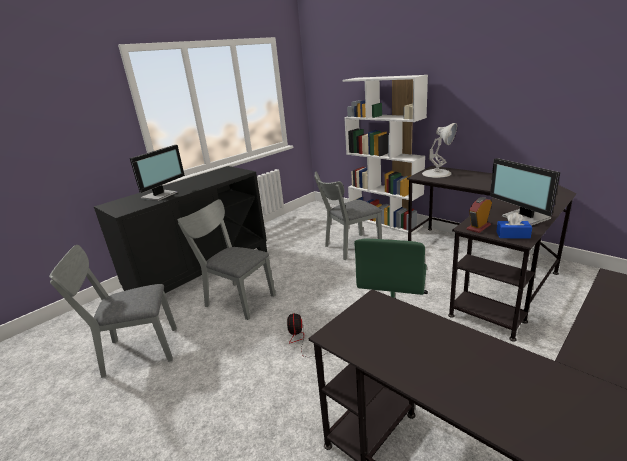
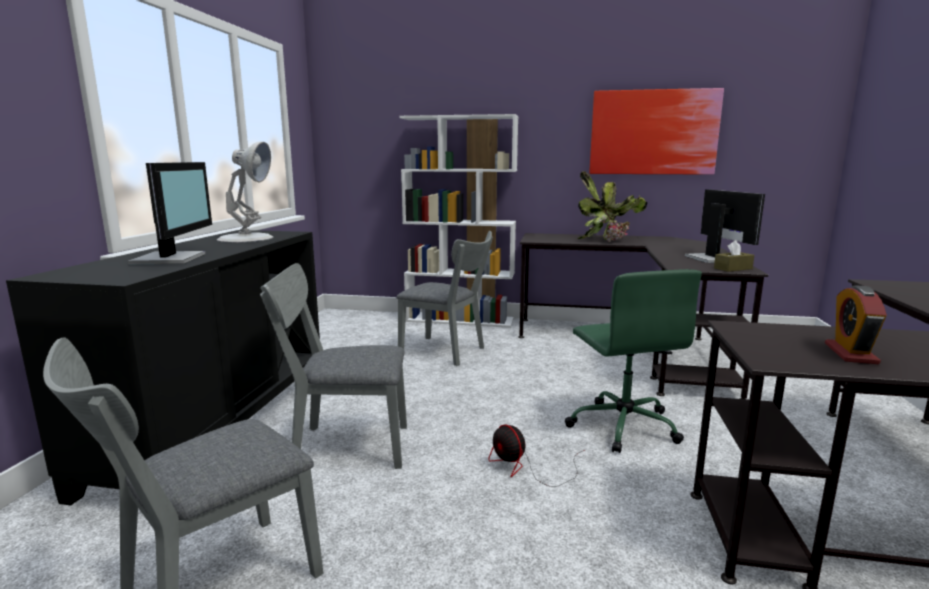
camera: 35 degrees left, 10 degrees down
grey chair [314,172,382,260] -> grey chair turned 90 degrees counterclockwise [396,231,493,366]
white table lamp [422,123,457,178] -> white table lamp moved to [217,142,273,243]
alarm clock [467,197,492,233] -> alarm clock moved to [825,285,887,364]
monitor [490,158,560,226] -> monitor turned 135 degrees counterclockwise [685,189,765,263]
blue tissue box [496,212,532,238] -> brown tissue box [714,240,754,272]
none -> potted plant [578,171,647,242]
none -> picture [589,88,724,175]

